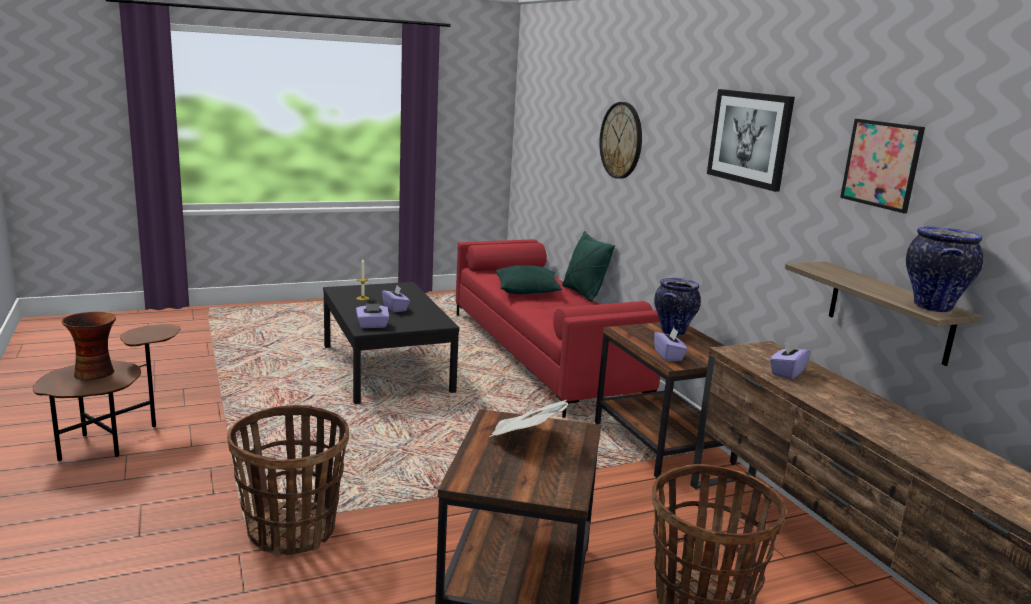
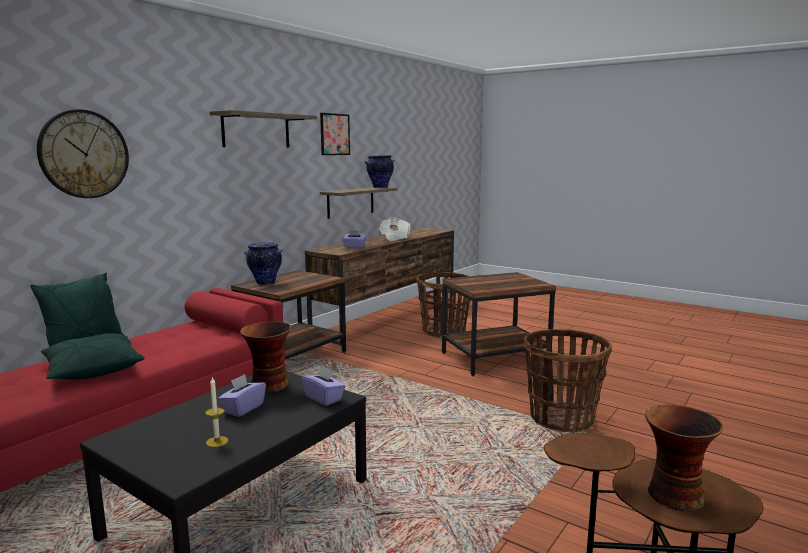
camera: 120 degrees left, 5 degrees down
newspaper [489,400,568,437] -> newspaper moved to [379,217,411,241]
purple tissue box [654,327,688,361] -> none
picture [707,89,795,192] -> shelf [209,110,317,147]
none -> vase [240,322,291,393]

